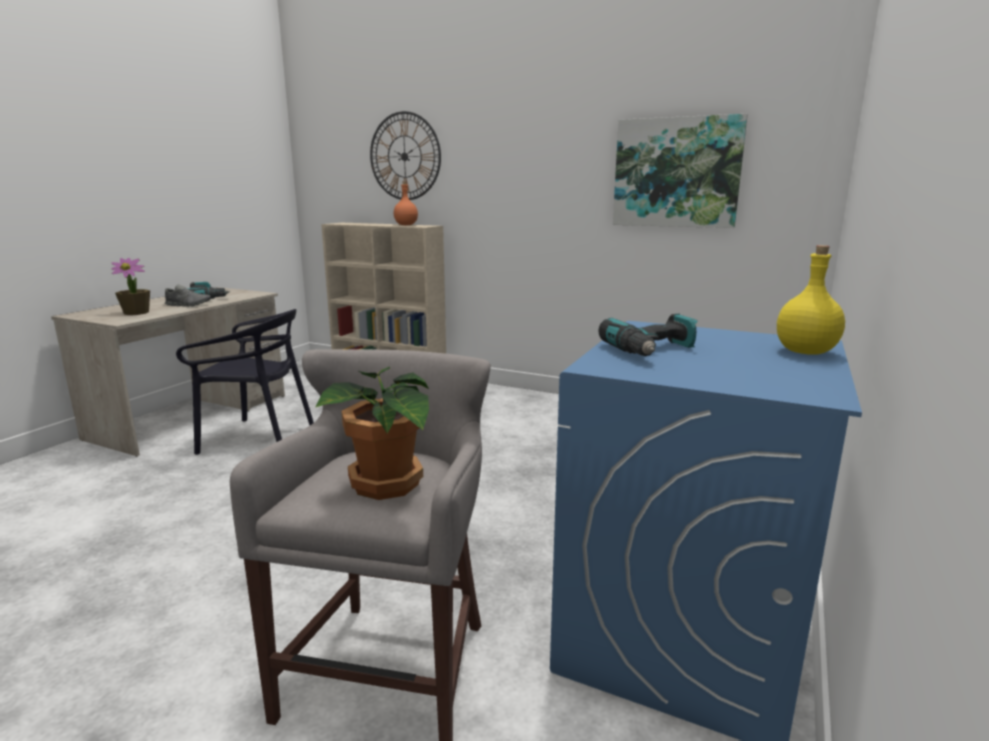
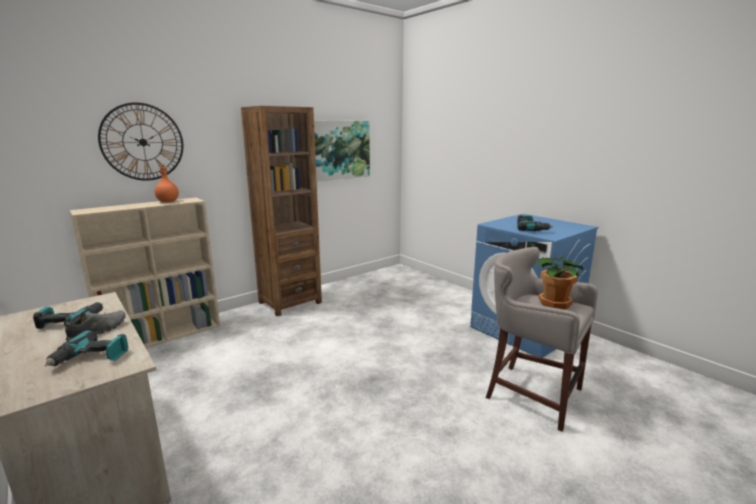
camera: 65 degrees left, 0 degrees up
potted plant [111,258,150,315] -> power drill [44,330,128,366]
black chair [176,309,314,455] -> none
yellow bottle [777,245,845,355] -> none
none -> brown bookcase [241,106,322,316]

